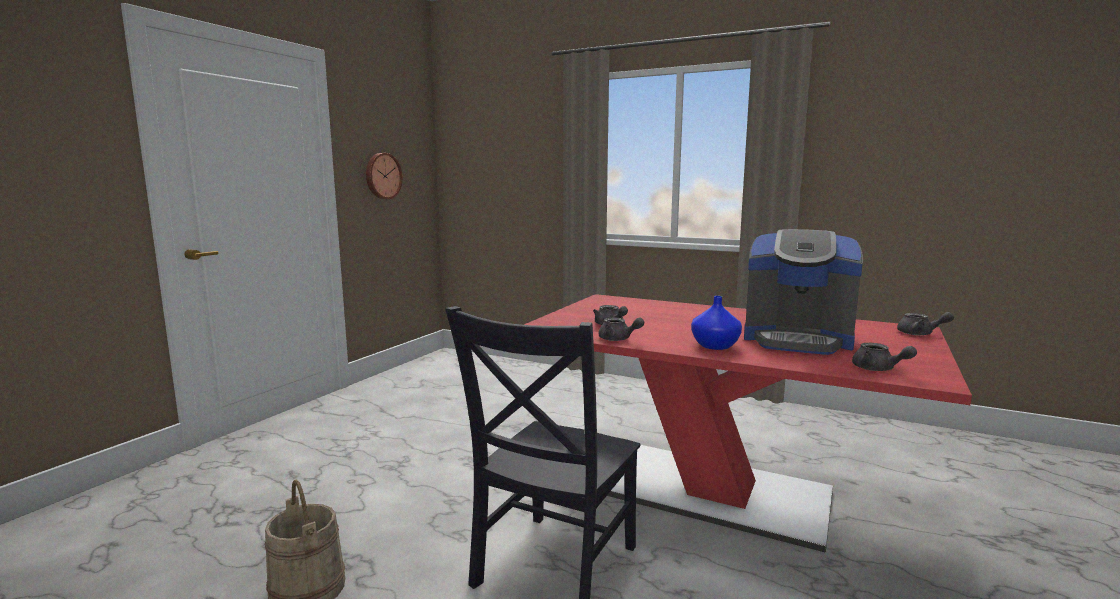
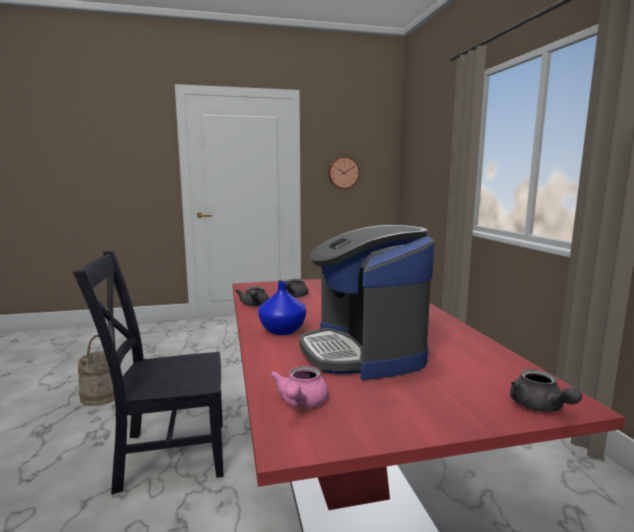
camera: 50 degrees right, 0 degrees up
grey teapot [852,343,917,371] -> pink teapot [270,366,328,408]

